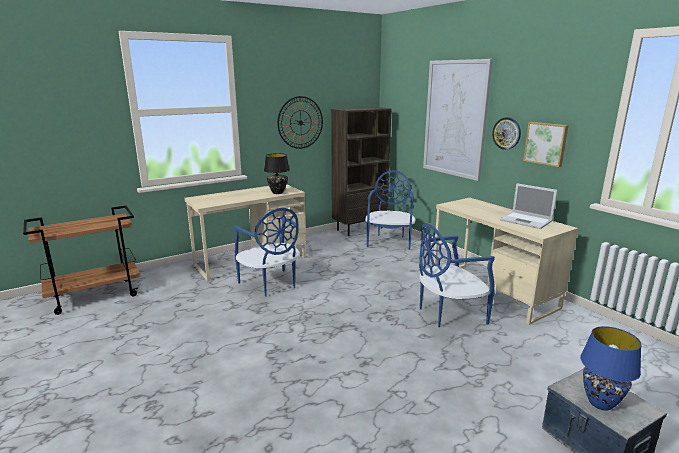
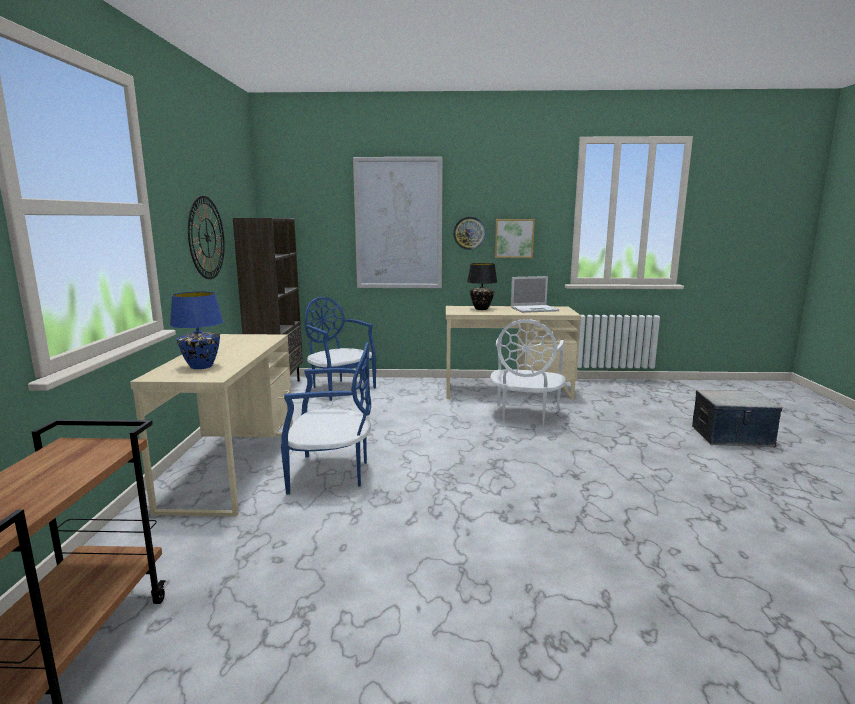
camera: 55 degrees left, 5 degrees down
black table lamp [264,153,290,194] -> black table lamp moved to [467,263,497,310]
blue chair [419,223,495,327] -> white chair [490,319,566,428]
blue table lamp [580,326,642,411] -> blue table lamp moved to [170,291,223,369]

